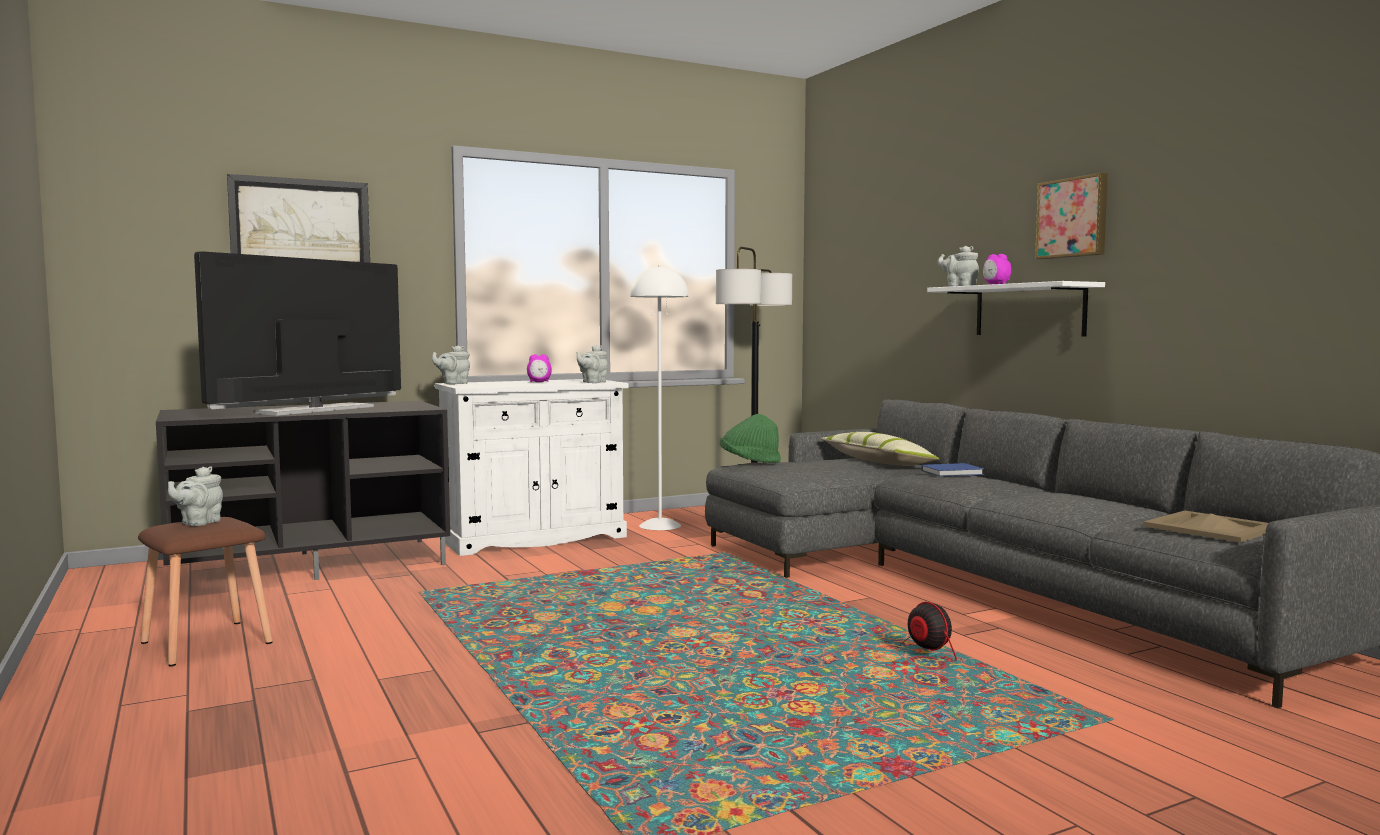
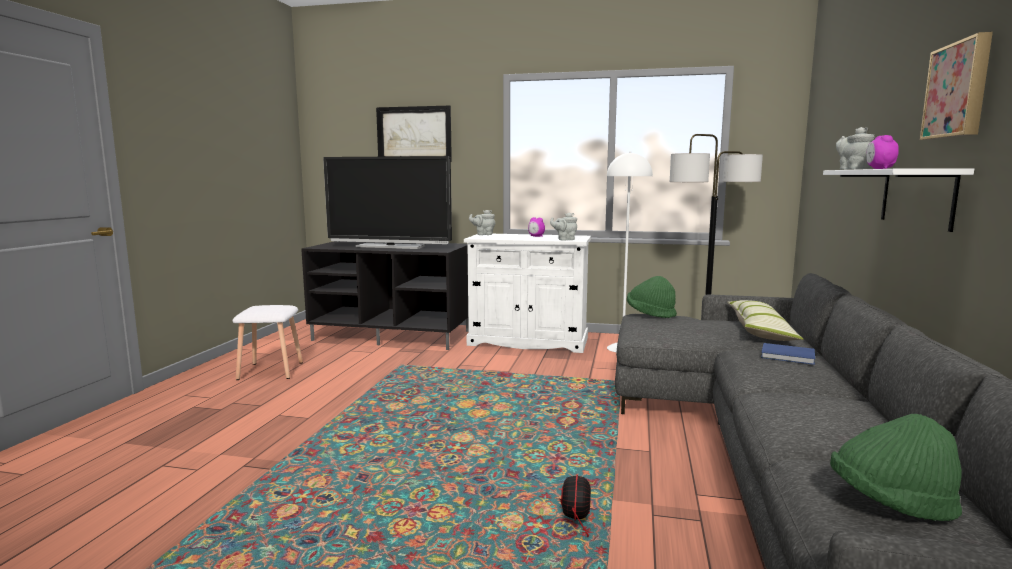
camera: 40 degrees right, 5 degrees up
brown stool [138,517,273,666] -> white stool [232,305,303,380]
grey teapot [168,466,223,526] -> none
television [194,251,401,416] -> television turned 150 degrees counterclockwise [323,156,452,249]
beige tray [1143,511,1268,543] -> green hat [830,414,962,521]

